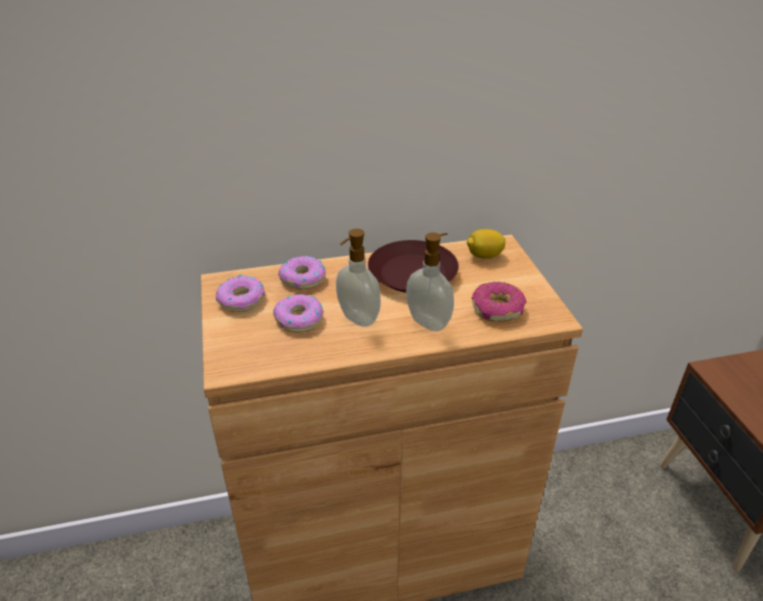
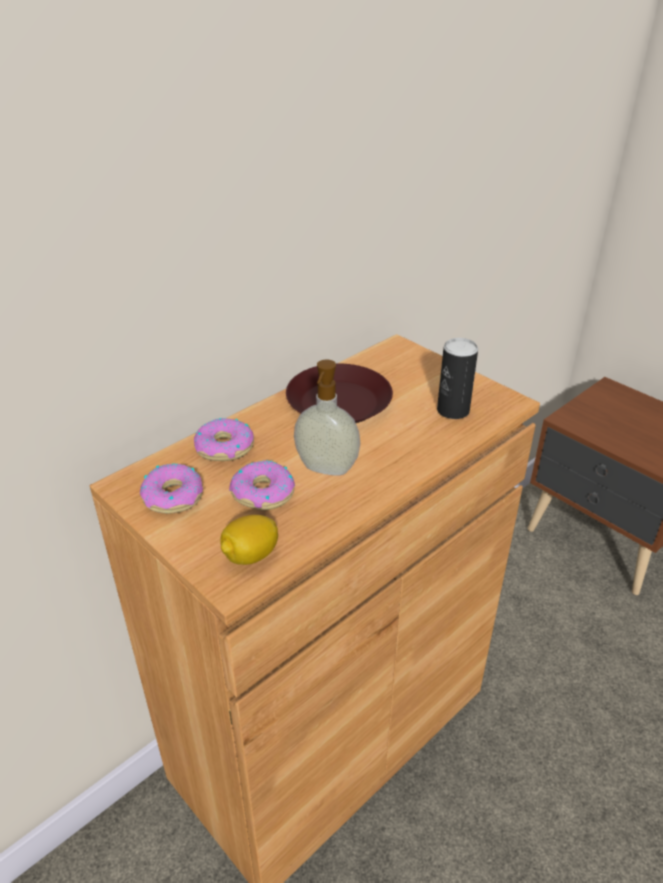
camera: 30 degrees left, 0 degrees up
soap dispenser [406,232,454,331] -> none
lemon [467,229,506,258] -> lemon moved to [220,515,278,565]
donut [471,282,526,321] -> can [437,338,478,419]

